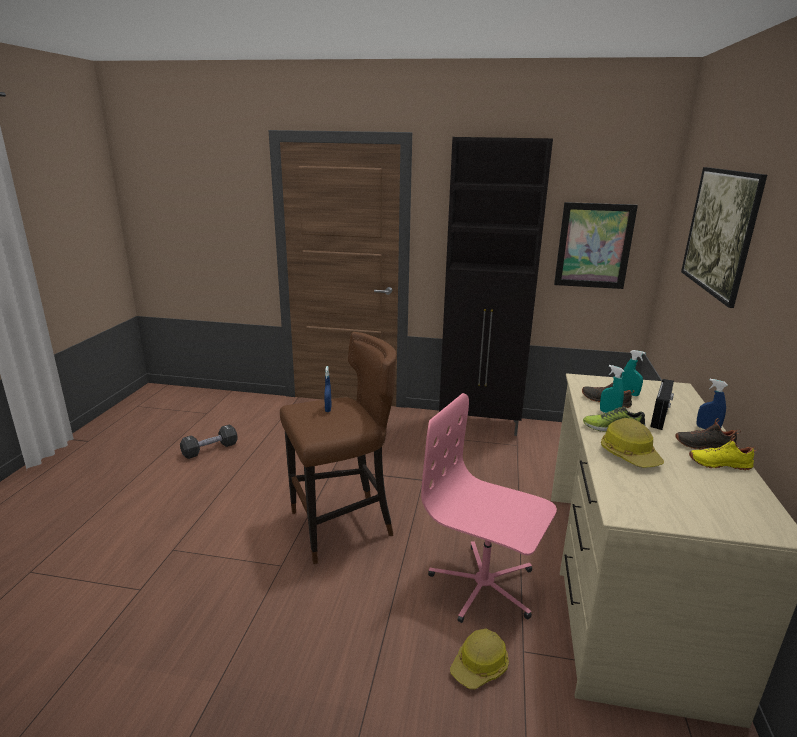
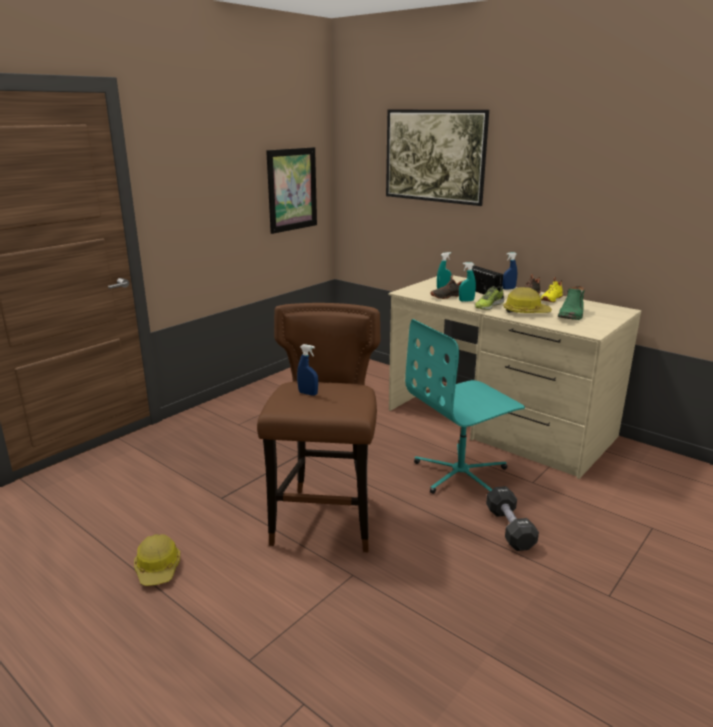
camera: 60 degrees left, 0 degrees up
black dumbbell [180,424,238,459] -> black dumbbell moved to [486,486,539,551]
pink office chair [421,393,557,623] -> turquoise office chair [405,319,525,494]
black cabinet [439,137,553,436] -> none
hard hat [450,629,509,689] -> hard hat moved to [134,534,180,586]
none -> green boot [558,286,585,320]

